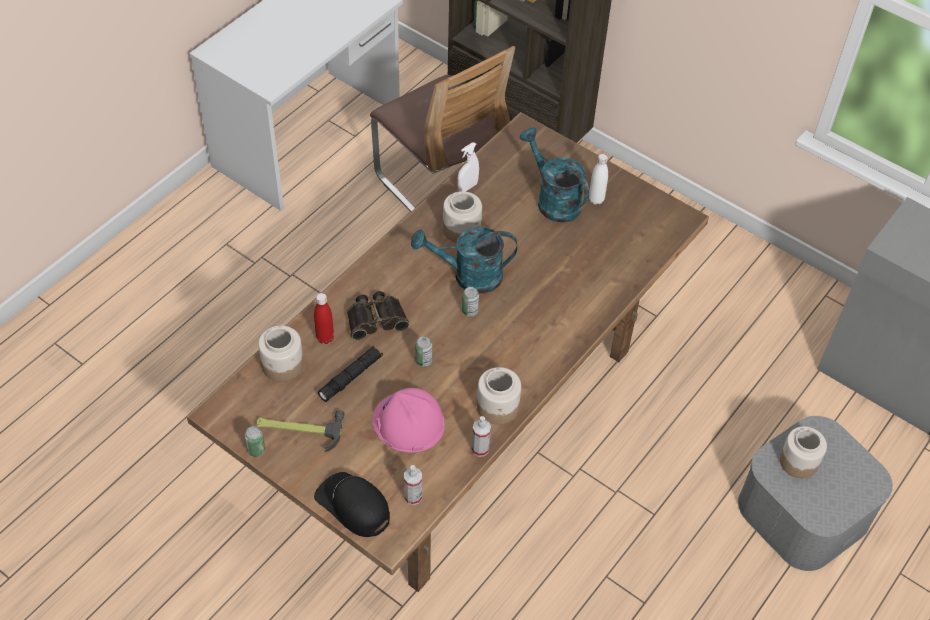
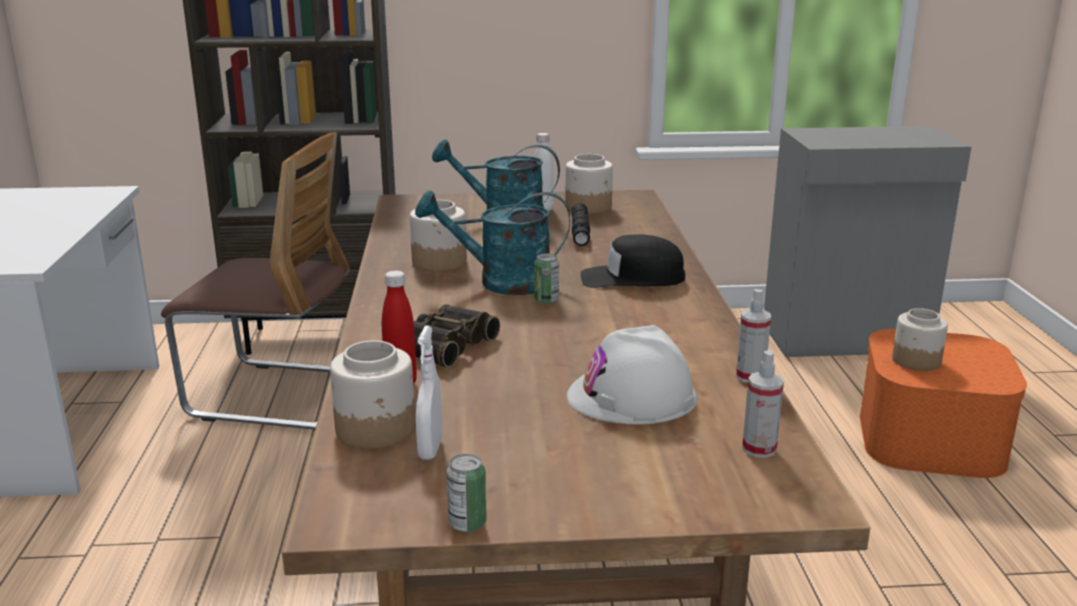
camera: 40 degrees left, 30 degrees down
hammer [257,410,345,452] -> none
black cap [314,472,390,537] -> black cap moved to [581,234,685,288]
black flashlight [318,346,383,402] -> black flashlight moved to [572,203,590,246]
pink hard hat [372,388,445,453] -> white hard hat [567,325,697,425]
turquoise watering can [411,227,517,294] -> turquoise watering can turned 45 degrees clockwise [415,190,570,295]
can [415,337,432,367] -> none
white spray bottle [457,142,479,192] -> white spray bottle moved to [416,326,442,460]
jar [477,367,521,425] -> jar moved to [565,154,613,214]
grey storage box [738,416,893,571] -> orange storage box [860,329,1027,478]

